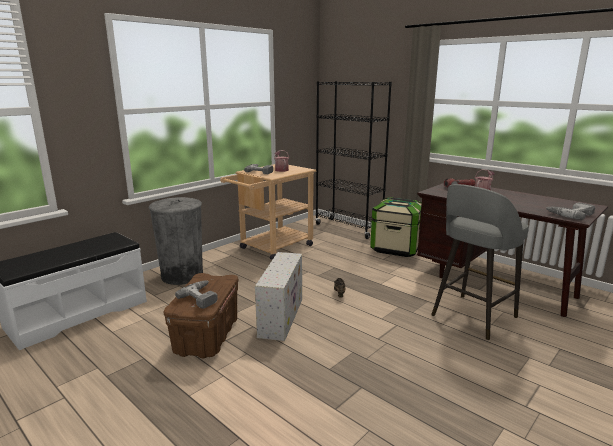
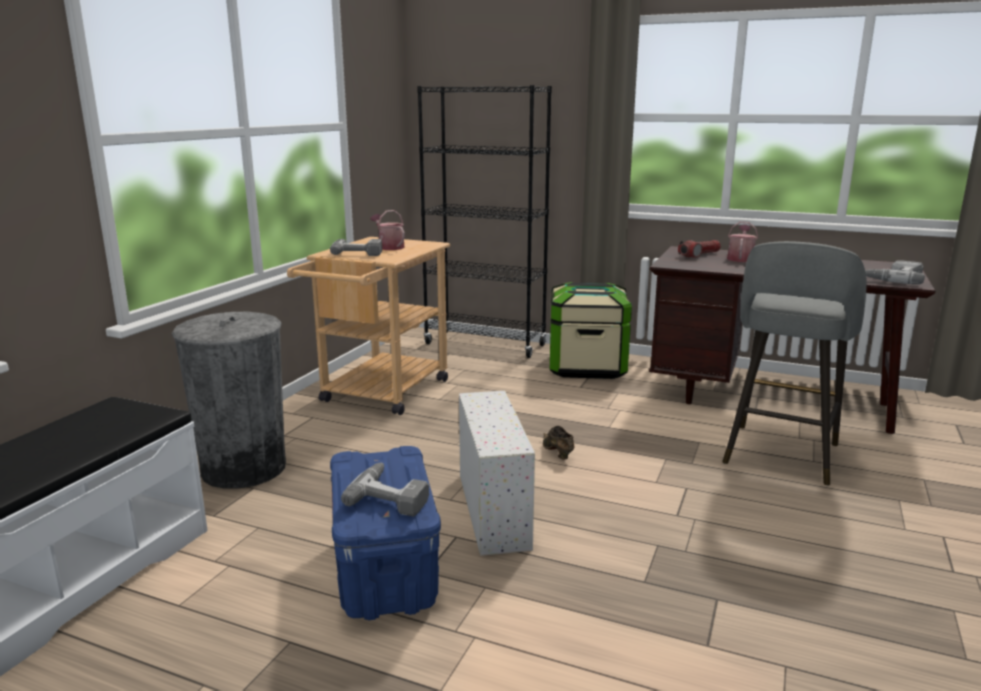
camera: 20 degrees left, 0 degrees up
brown storage box [164,273,238,359] -> blue storage box [330,446,441,621]

